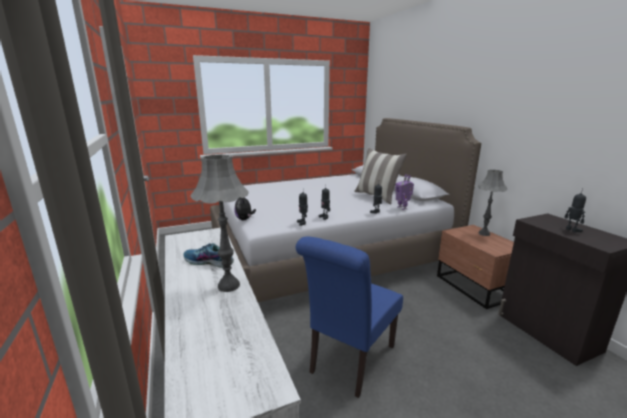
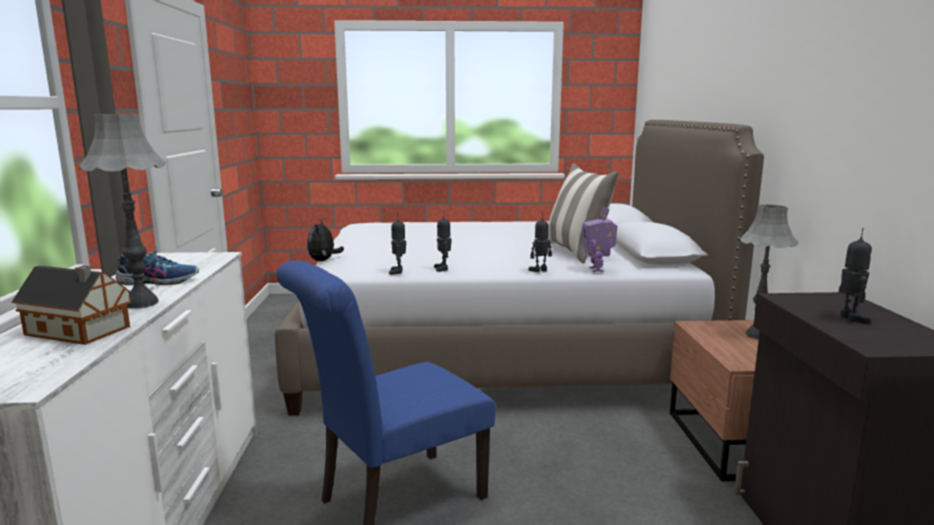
camera: 20 degrees right, 5 degrees down
shoe [184,243,234,268] -> shoe turned 135 degrees clockwise [116,246,199,285]
none -> toy house [12,265,132,345]

